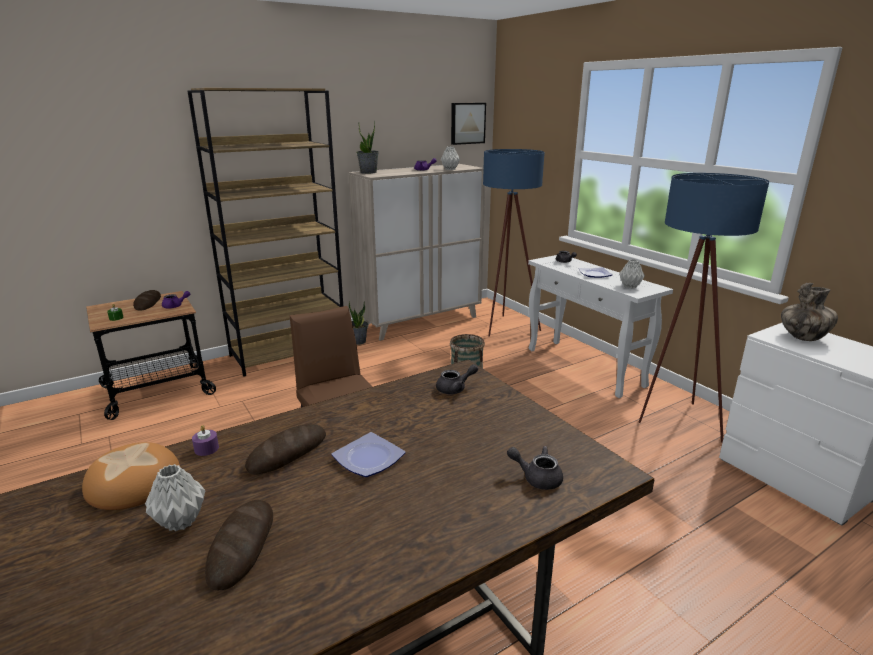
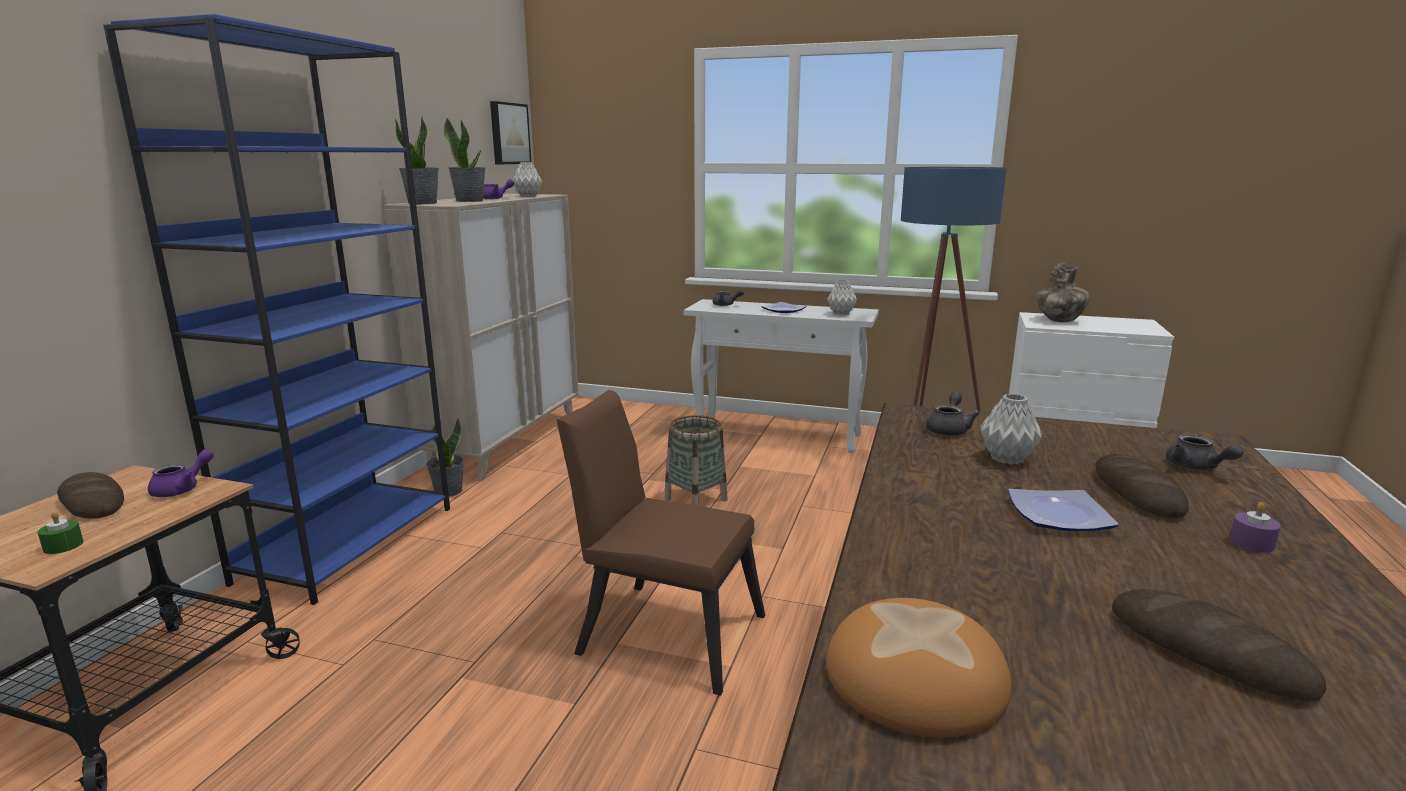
camera: 40 degrees left, 5 degrees down
grey vase [145,464,205,532] -> grey vase moved to [980,394,1043,465]
brown bookcase [188,88,343,377] -> blue bookcase [103,14,450,605]
purple candle [192,425,219,456] -> purple candle moved to [1229,502,1281,553]
bread [245,424,326,475] -> bread moved to [1095,454,1189,518]
blue floor lamp [483,149,545,337] -> none
grey teapot [507,446,563,490] -> grey teapot turned 90 degrees counterclockwise [1166,434,1244,470]
none -> potted plant [443,117,485,202]

